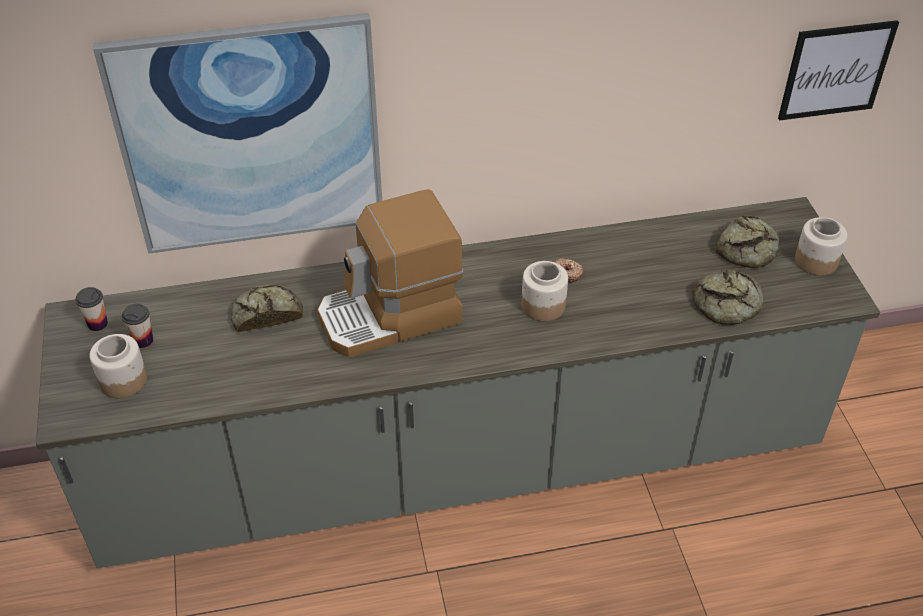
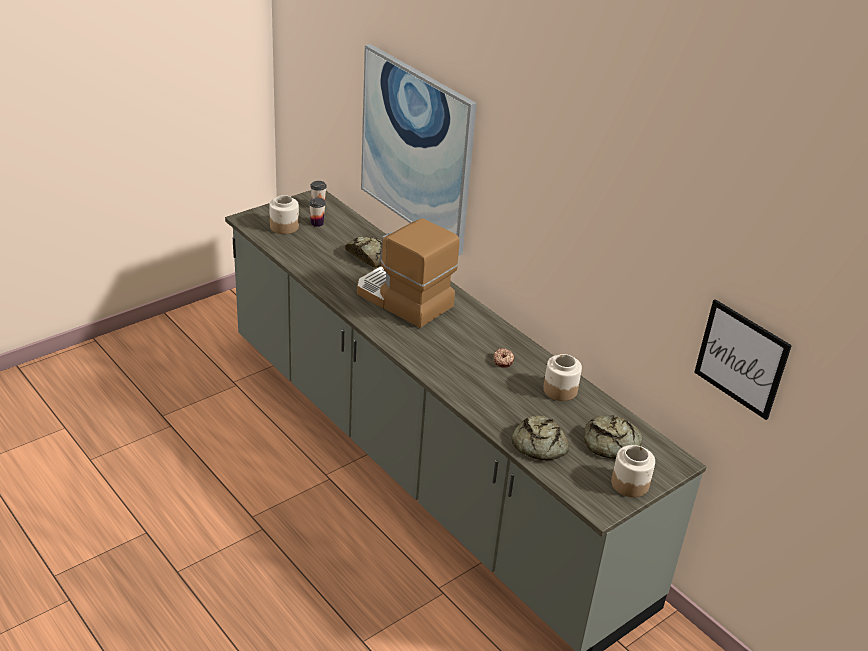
camera: 60 degrees right, 10 degrees down
jar [521,261,568,321] -> jar moved to [543,354,582,401]

